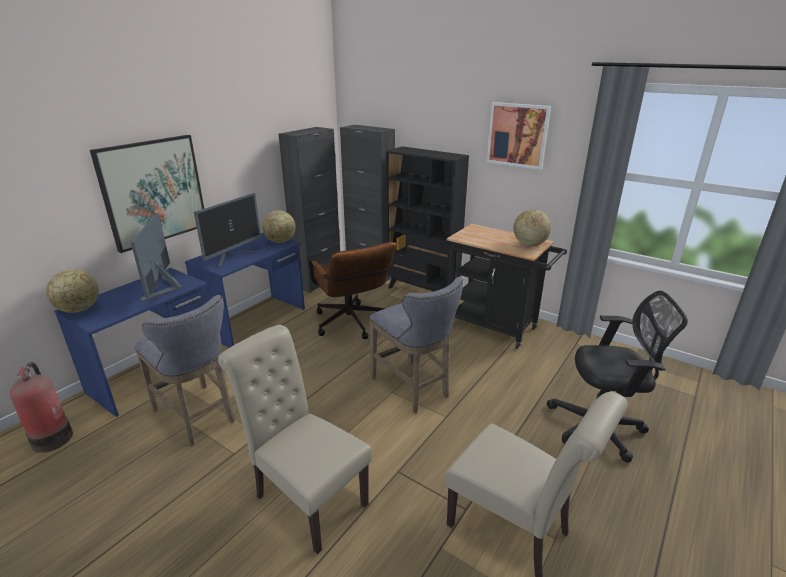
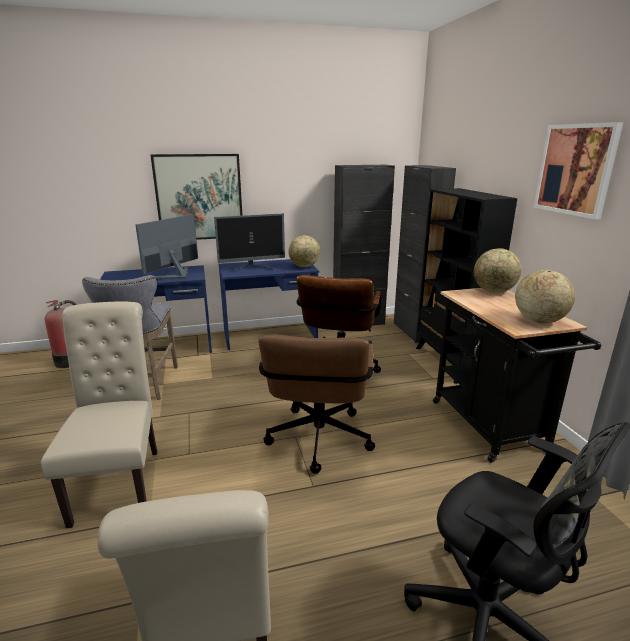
camera: 40 degrees right, 5 degrees down
globe [46,269,99,313] -> globe moved to [474,248,522,293]
grey stool [369,277,463,413] -> brown office chair [258,334,375,474]

